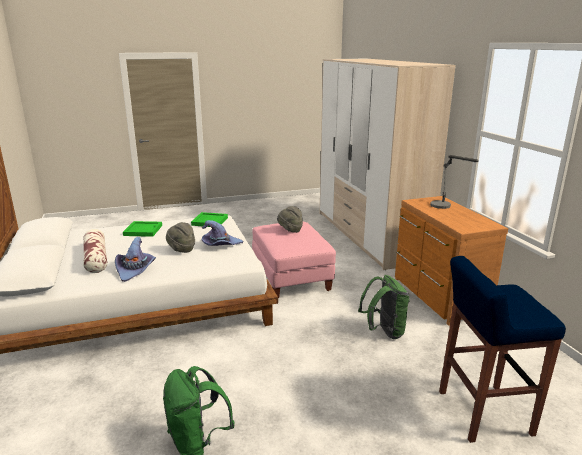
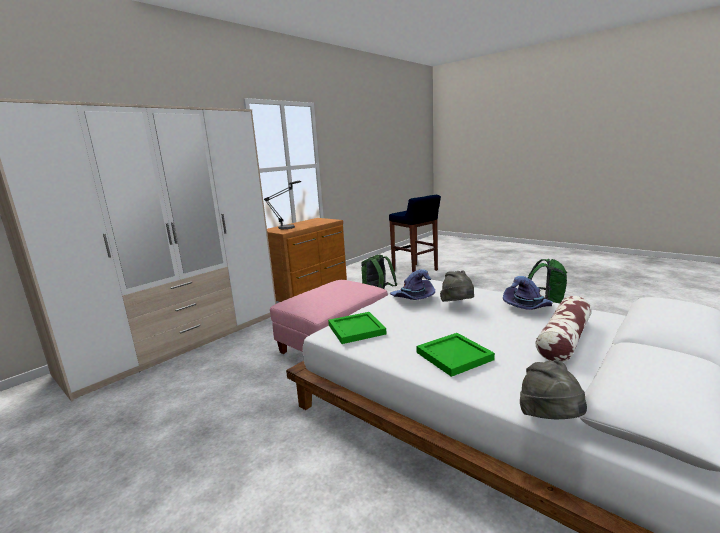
camera: 120 degrees left, 5 degrees down
grey hat [277,206,303,233] -> grey hat moved to [520,360,587,419]

